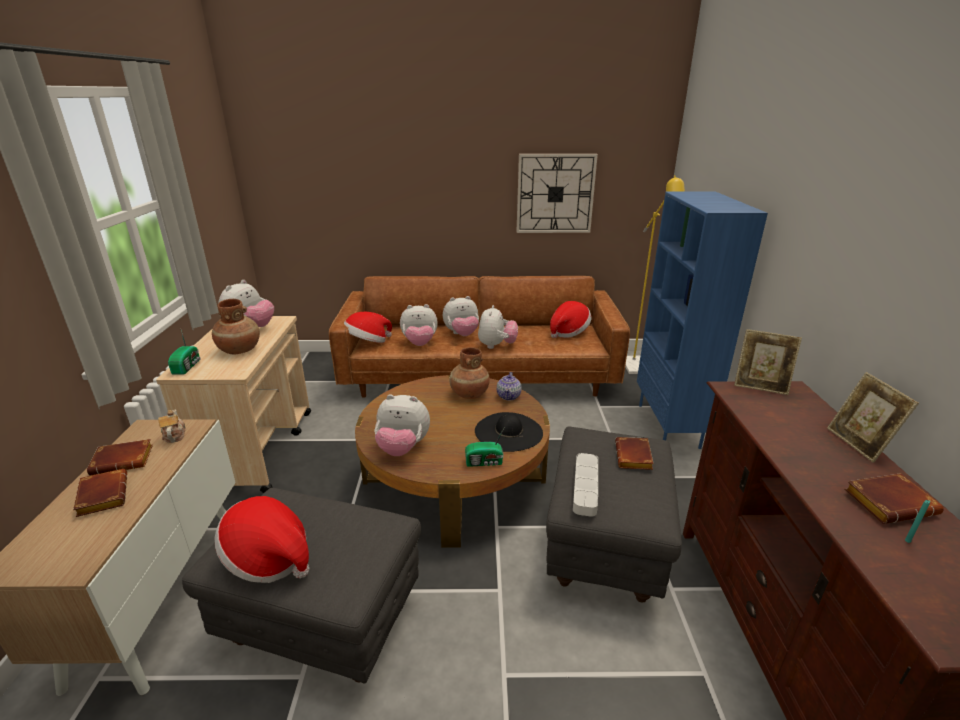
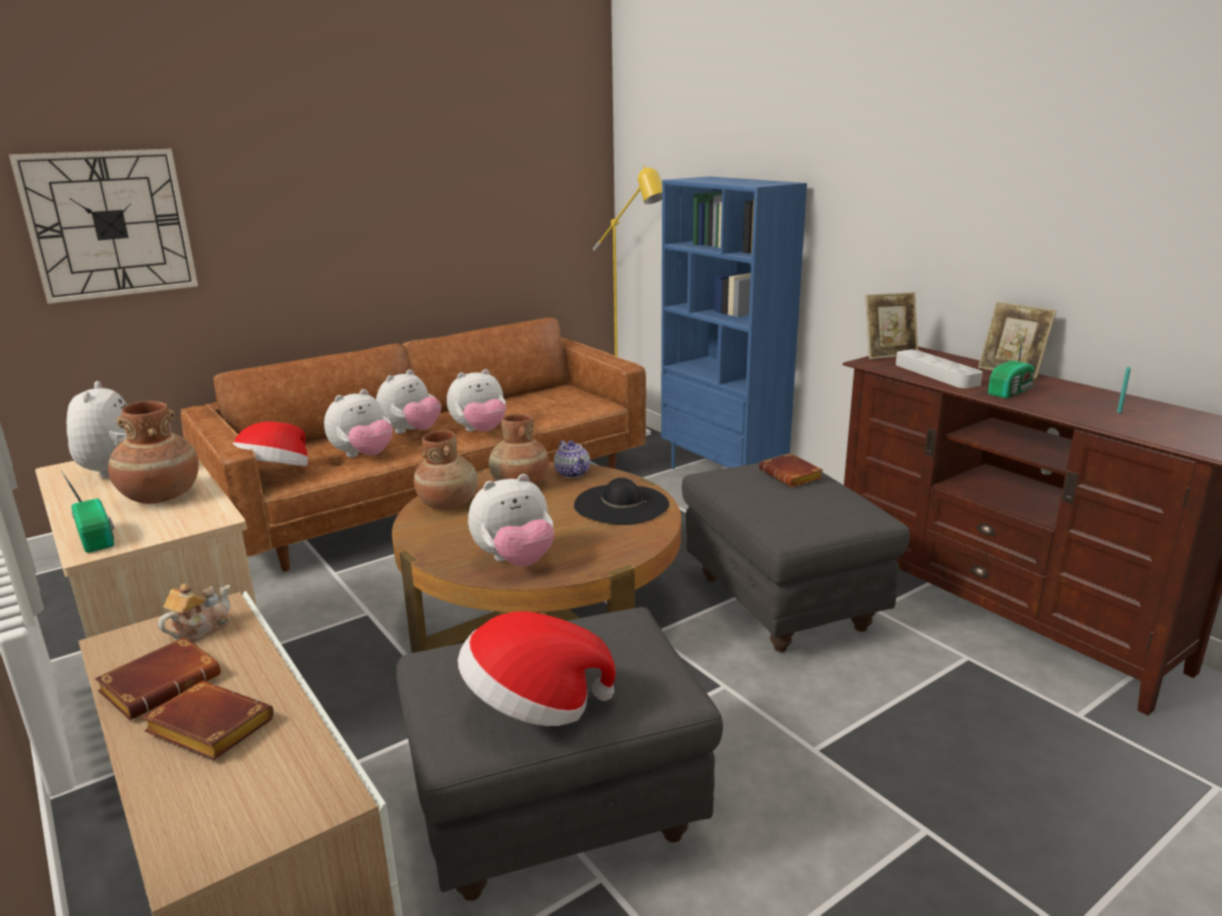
camera: 35 degrees left, 5 degrees down
teapot [158,409,186,443] -> teapot turned 90 degrees clockwise [158,584,231,643]
radio [465,428,504,467] -> radio moved to [988,334,1035,399]
plush toy [478,305,518,349] -> plush toy turned 90 degrees clockwise [447,369,506,432]
wall clock [517,154,598,233] -> wall clock moved to [9,149,198,304]
hat [550,301,591,338] -> none
grey tray [573,453,598,517] -> grey tray moved to [896,350,982,388]
brown book [844,473,944,524] -> none
none -> brown vase [414,430,477,510]

